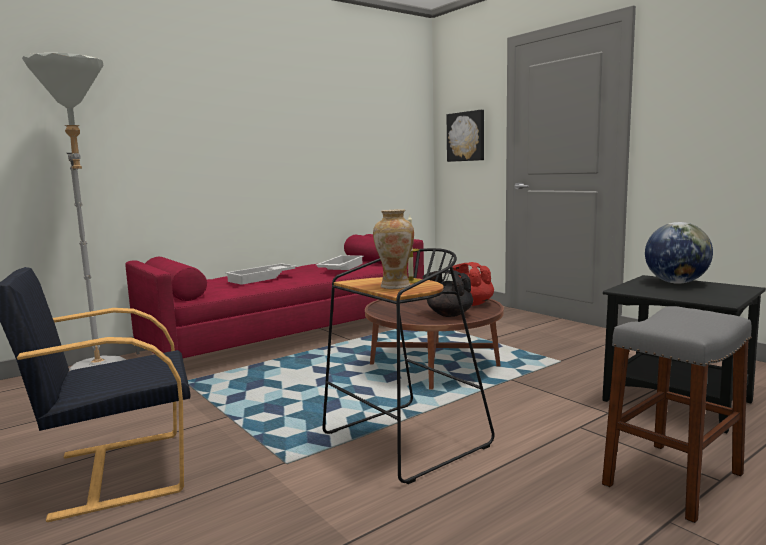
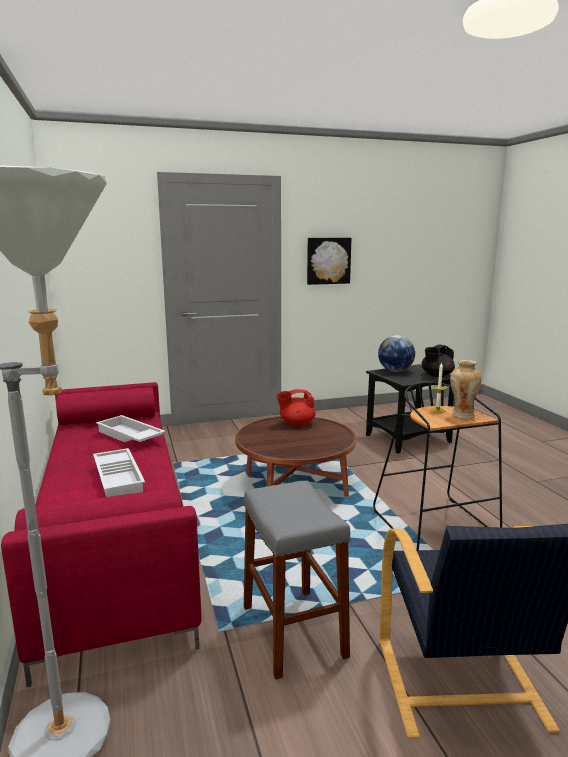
camera: 70 degrees left, 5 degrees up
black teapot [423,270,473,317] -> black teapot moved to [421,345,455,377]
picture [447,110,484,162] -> picture moved to [307,238,352,285]
grey stool [602,306,752,523] -> grey stool moved to [244,481,350,680]

